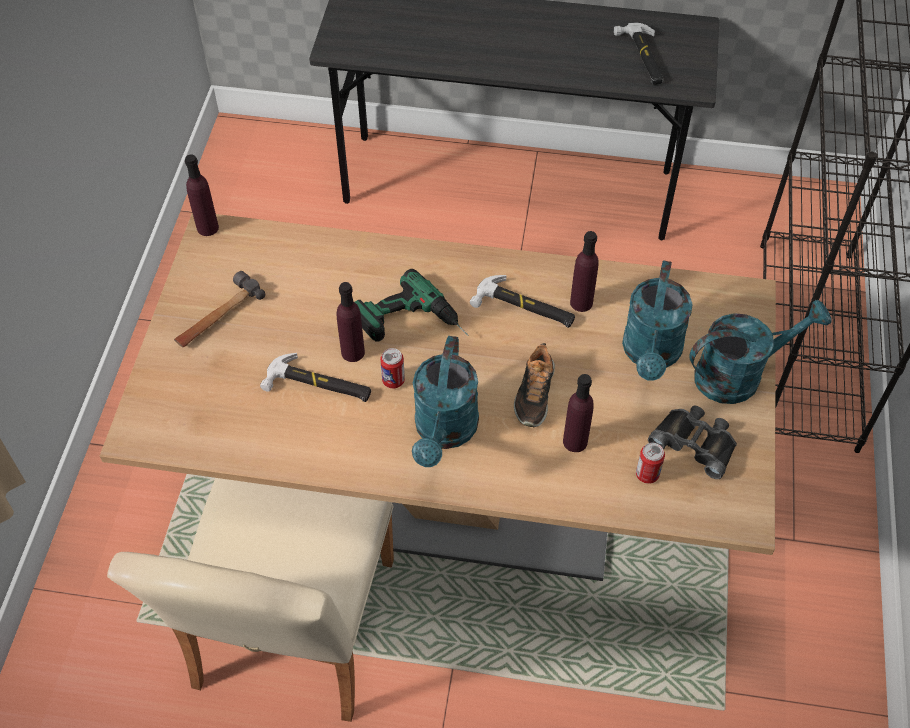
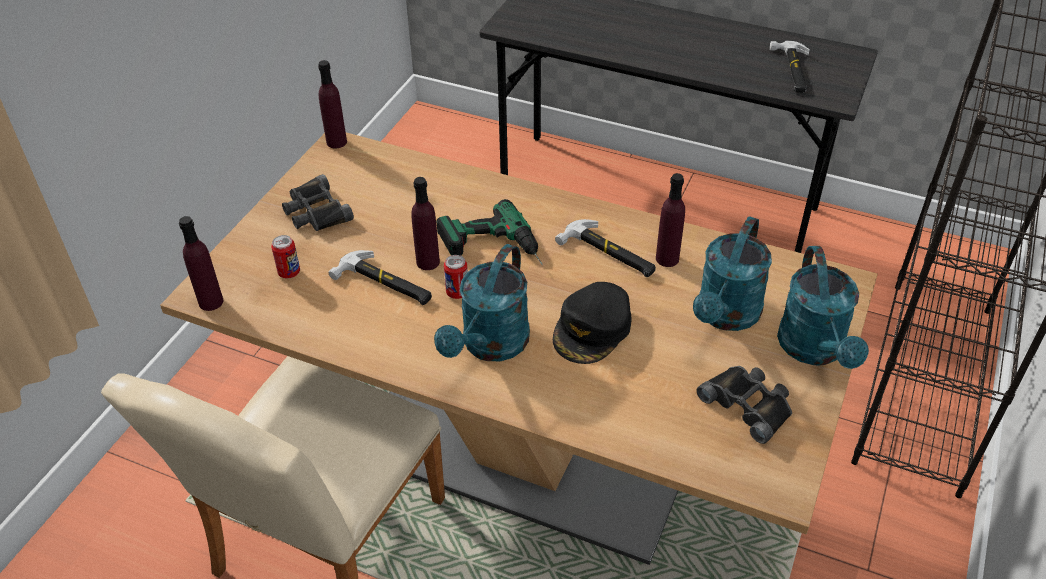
camera: 15 degrees right, 10 degrees down
hammer [174,271,265,347] -> black binoculars [282,174,354,231]
shoe [514,343,555,427] -> black cap [553,282,632,364]
purple bottle [563,374,594,452] -> purple bottle moved to [179,216,224,311]
can [636,443,665,484] -> can moved to [271,235,300,278]
turquoise watering can [689,300,831,404] -> turquoise watering can turned 90 degrees clockwise [777,246,869,369]

